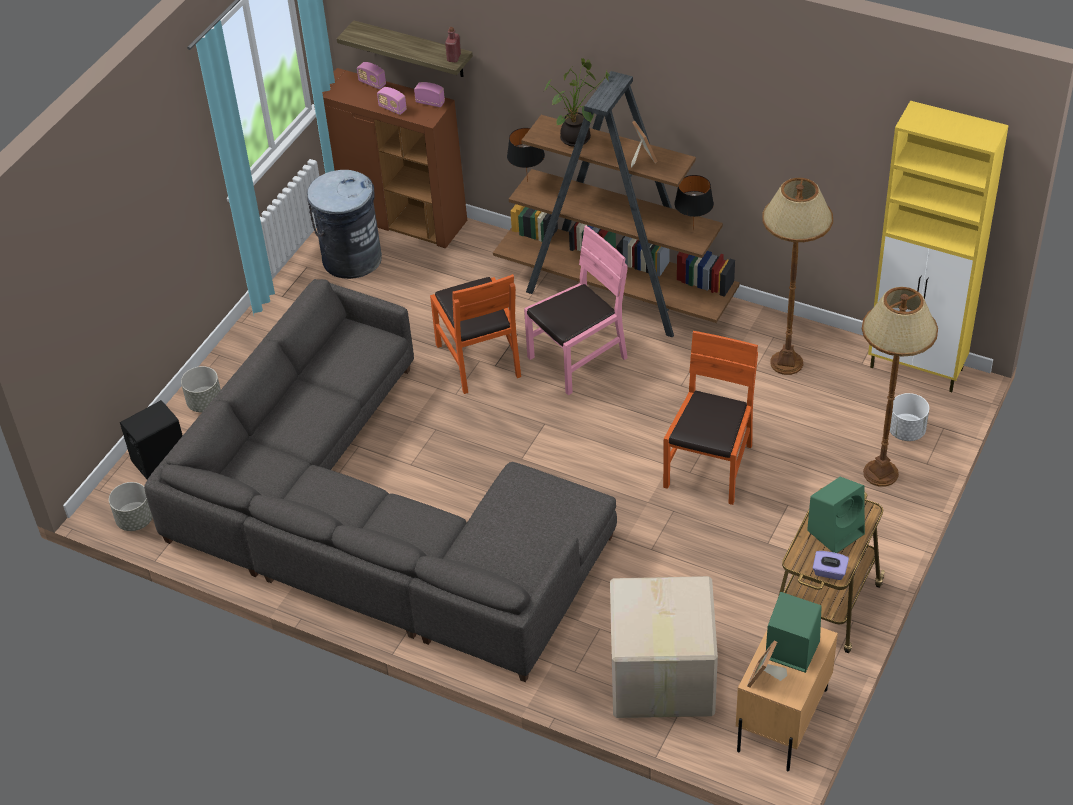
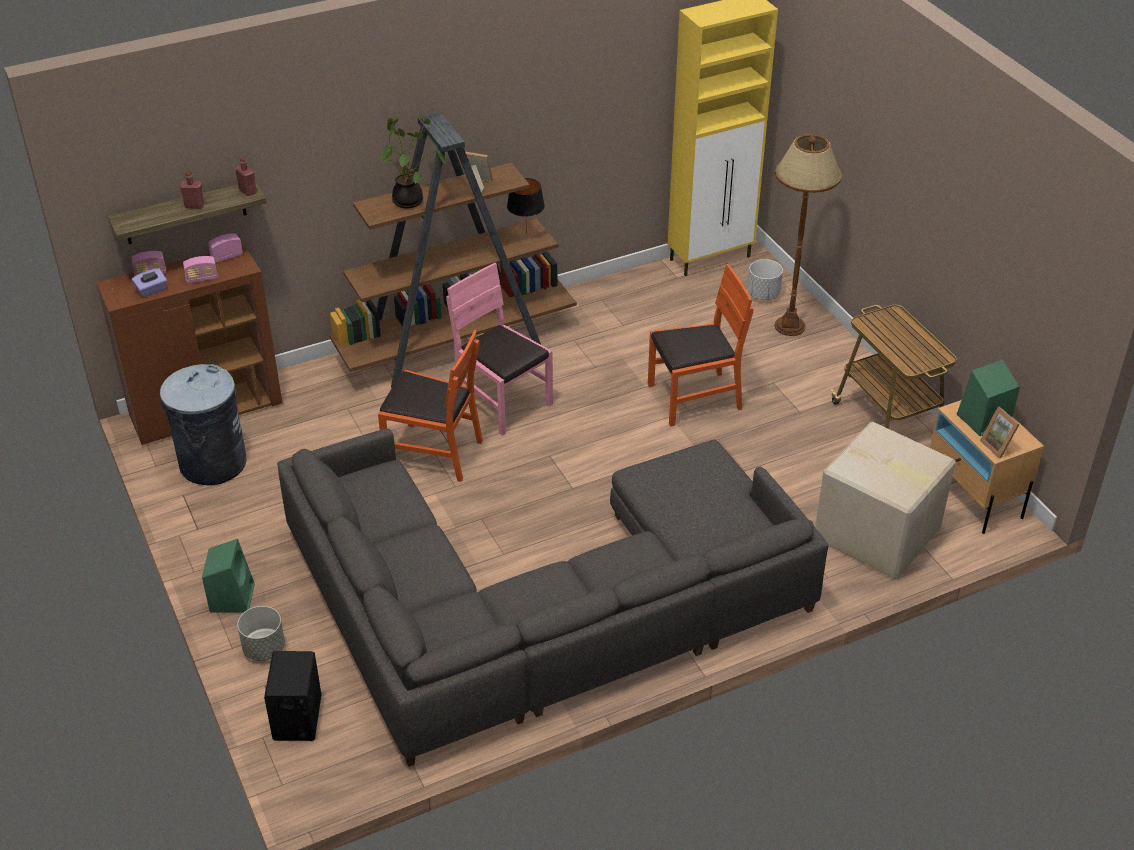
camera: 55 degrees left, 5 degrees down
grey planter [109,482,153,531] -> none
black table lamp [507,128,545,182] -> none
pink chair [524,226,628,395] -> pink chair turned 45 degrees counterclockwise [446,263,553,436]
orange chair [663,331,758,505] -> orange chair turned 105 degrees clockwise [648,264,754,427]
brown floor lamp [762,178,833,375] -> none
green speaker [807,477,865,553] -> green speaker moved to [202,539,255,613]
purple tissue box [813,551,849,580] -> purple tissue box moved to [132,268,167,297]
none -> red bottle [180,171,204,209]

